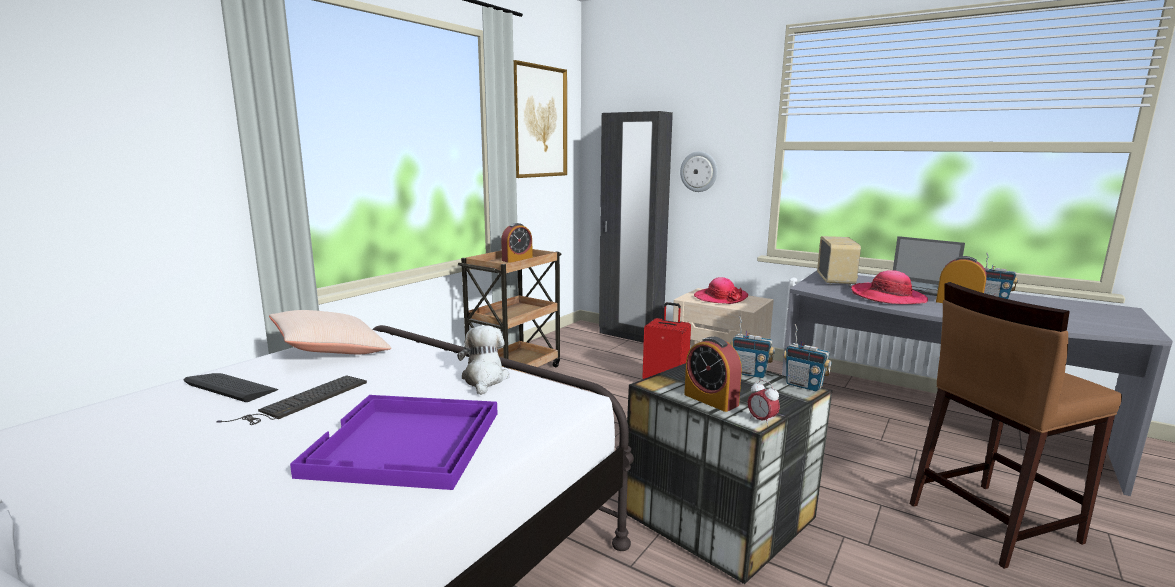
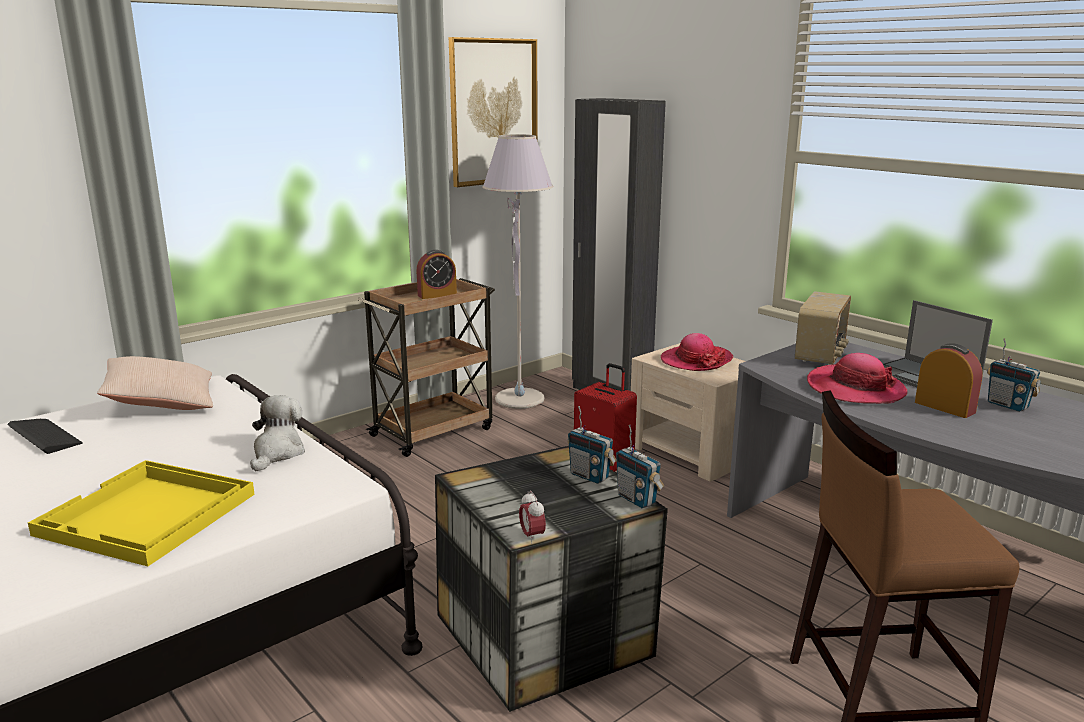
camera: 15 degrees right, 5 degrees up
keyboard [216,376,367,425] -> none
purple tray [290,395,497,490] -> yellow tray [28,460,255,566]
wall clock [680,151,718,192] -> none
alarm clock [684,336,742,412] -> none
none -> grey floor lamp [482,134,553,409]

